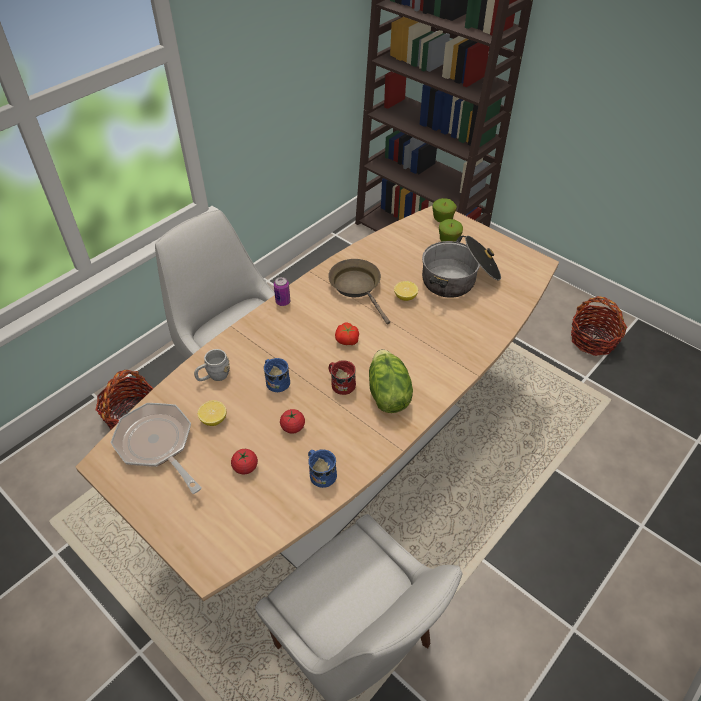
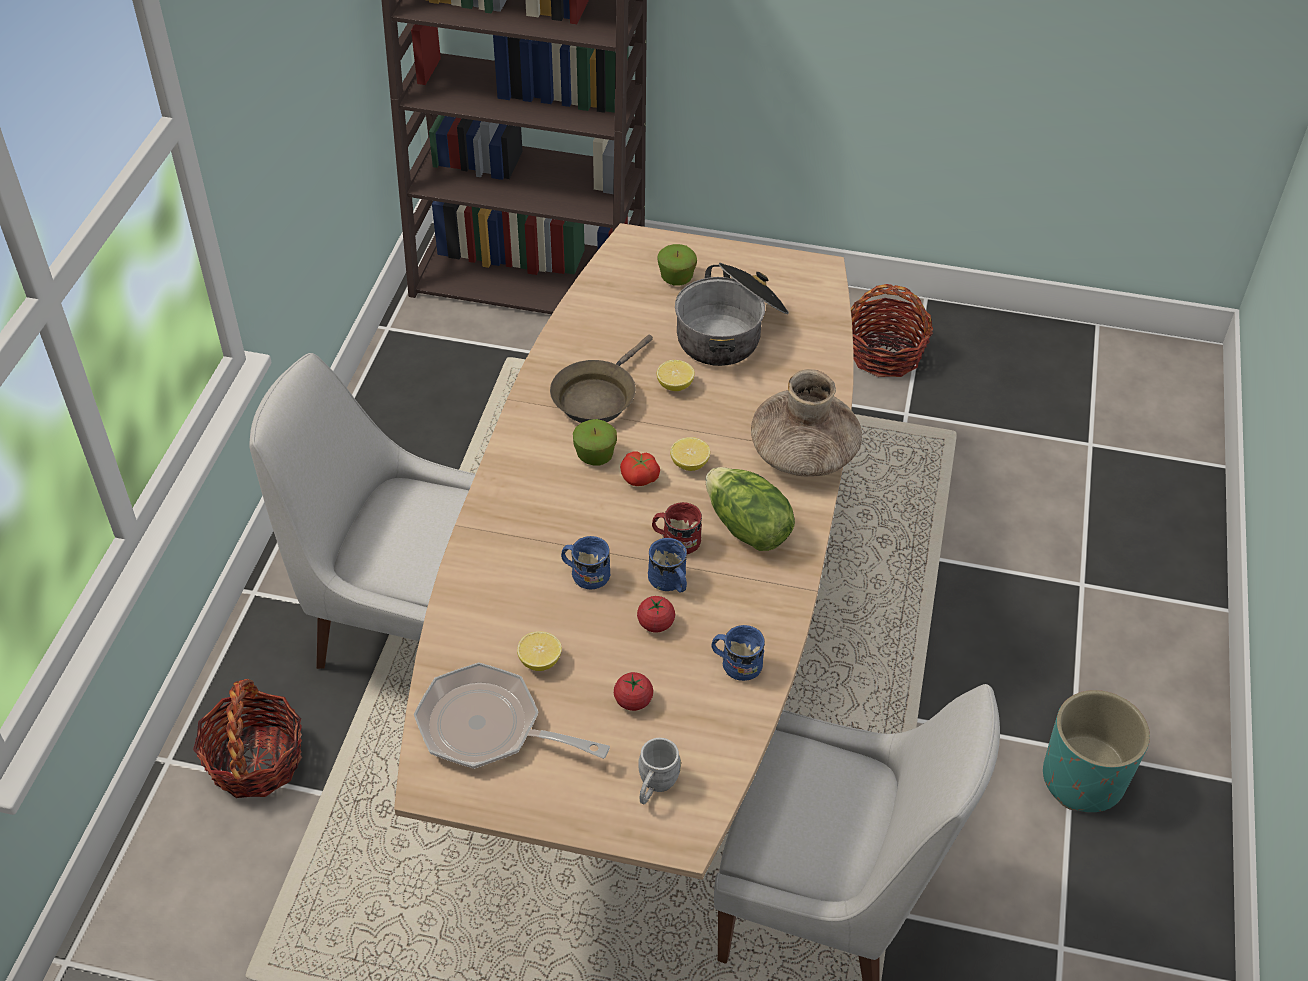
camera: 30 degrees left, 0 degrees up
grey mug [194,349,230,381] -> grey mug moved to [638,738,681,805]
can [274,277,290,306] -> none
brown frying pan [328,259,390,324] -> brown frying pan turned 90 degrees counterclockwise [550,335,653,423]
apple [432,198,457,223] -> apple moved to [573,419,617,465]
none -> blue mug [648,538,687,592]
none -> lemon [670,437,710,471]
none -> brown vase [751,369,862,476]
none -> turquoise planter [1043,690,1150,812]

